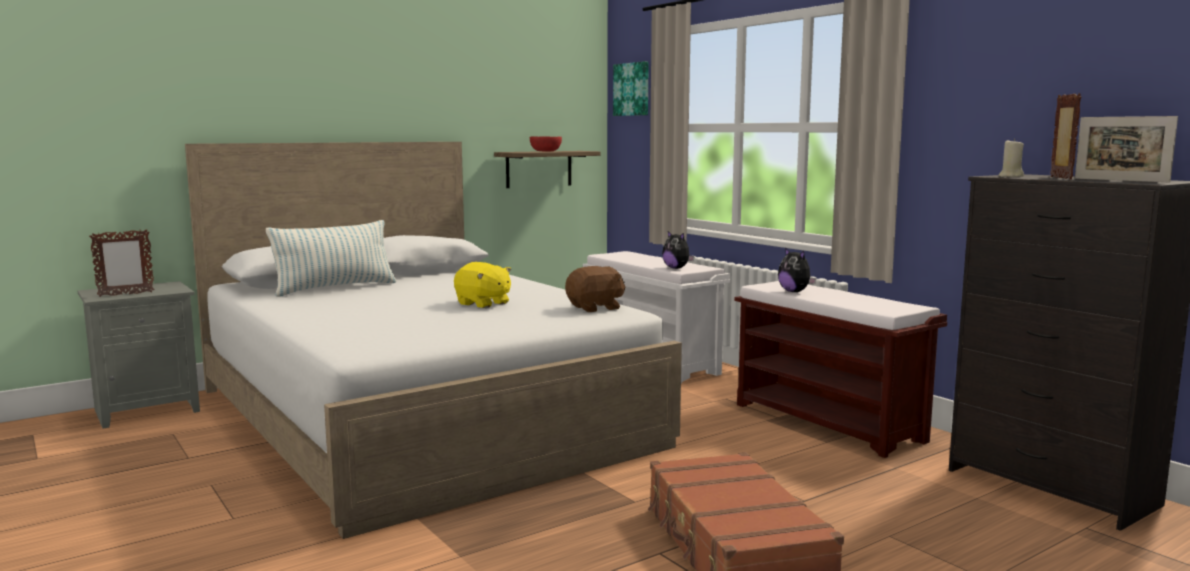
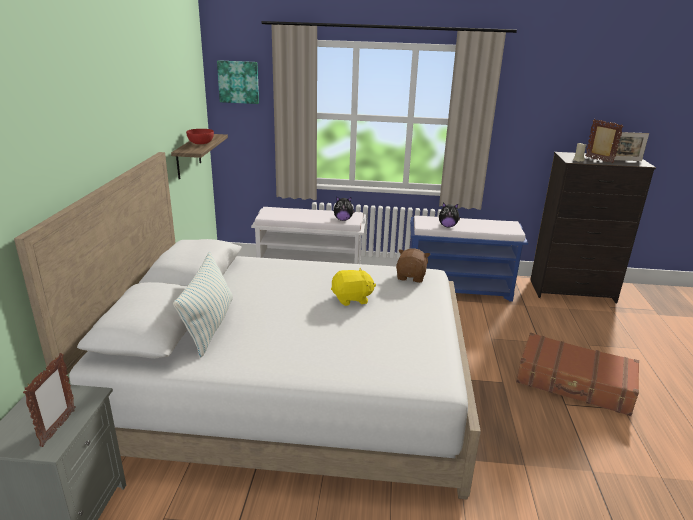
camera: 50 degrees left, 15 degrees up
brown bench [734,281,947,458] -> blue bench [410,215,528,302]

